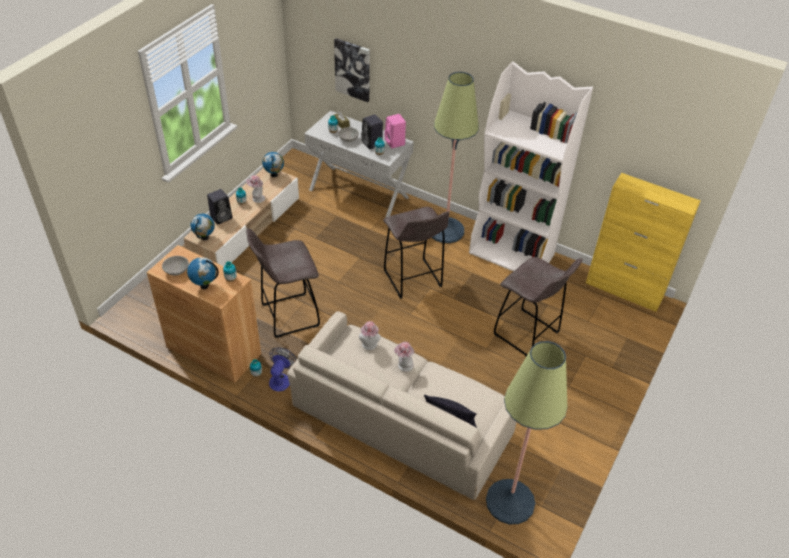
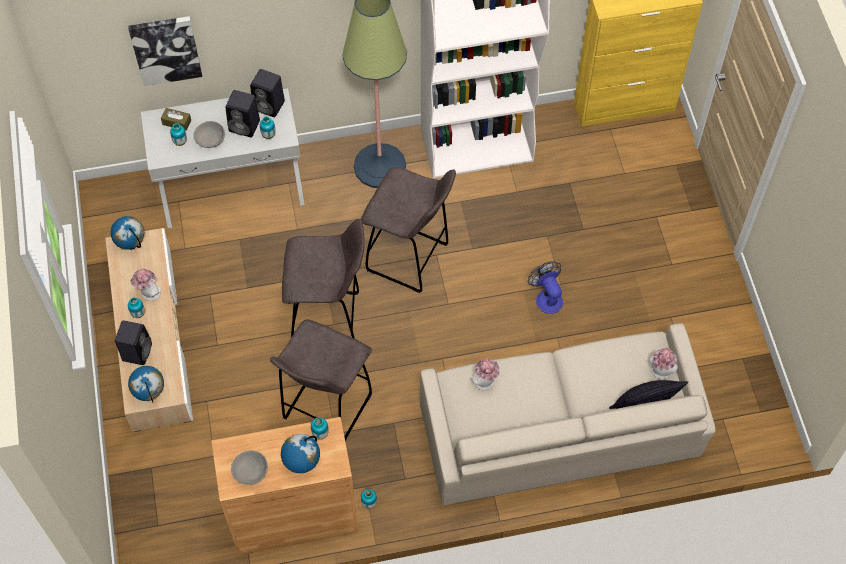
camera: 40 degrees left, 15 degrees up
fan [269,347,297,391] -> fan moved to [528,261,563,314]
pink speaker [384,114,406,148] -> black speaker [250,69,285,117]
hat [394,342,414,372] -> hat moved to [650,348,678,379]
floor lamp [486,341,568,525] -> none
grey stool [494,257,582,356] -> grey stool moved to [282,219,365,339]

